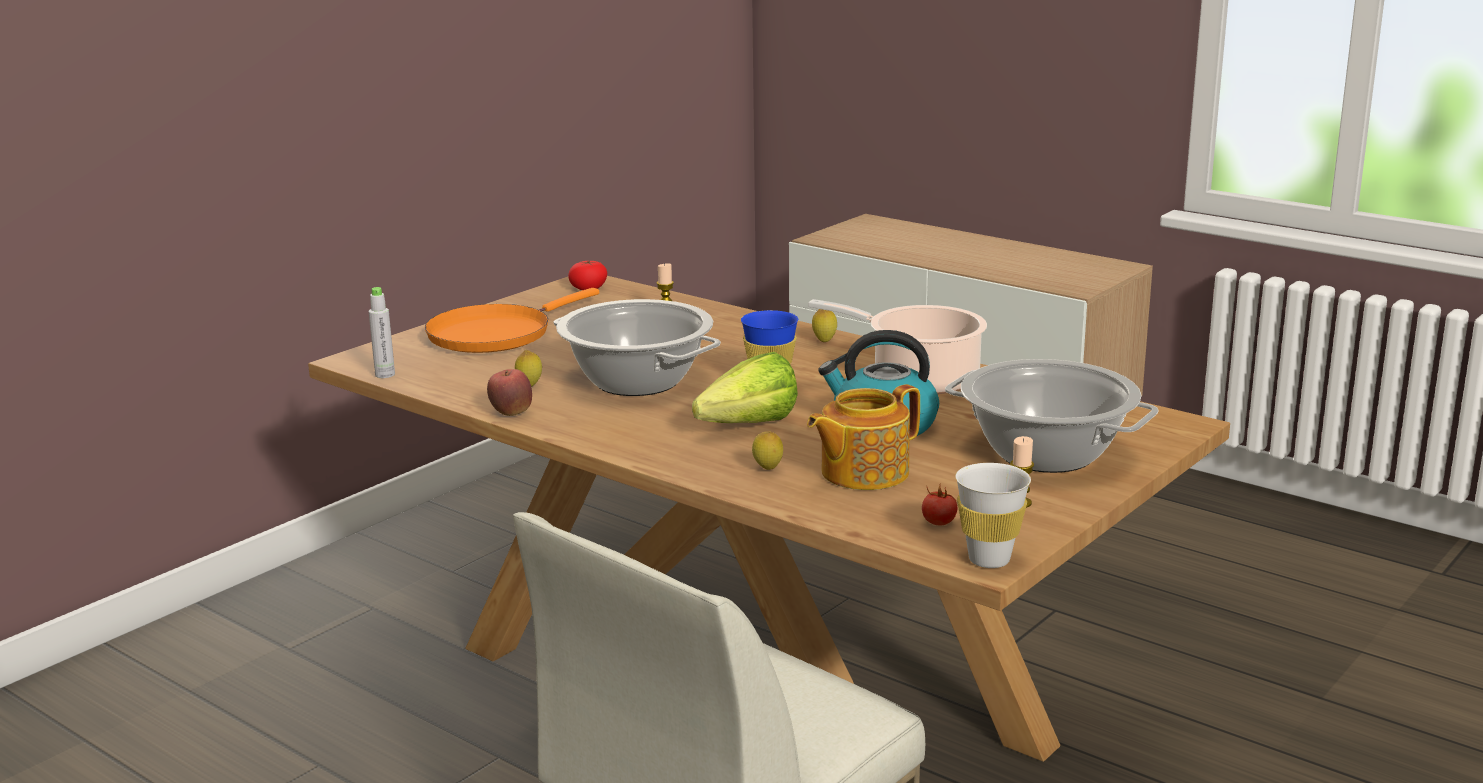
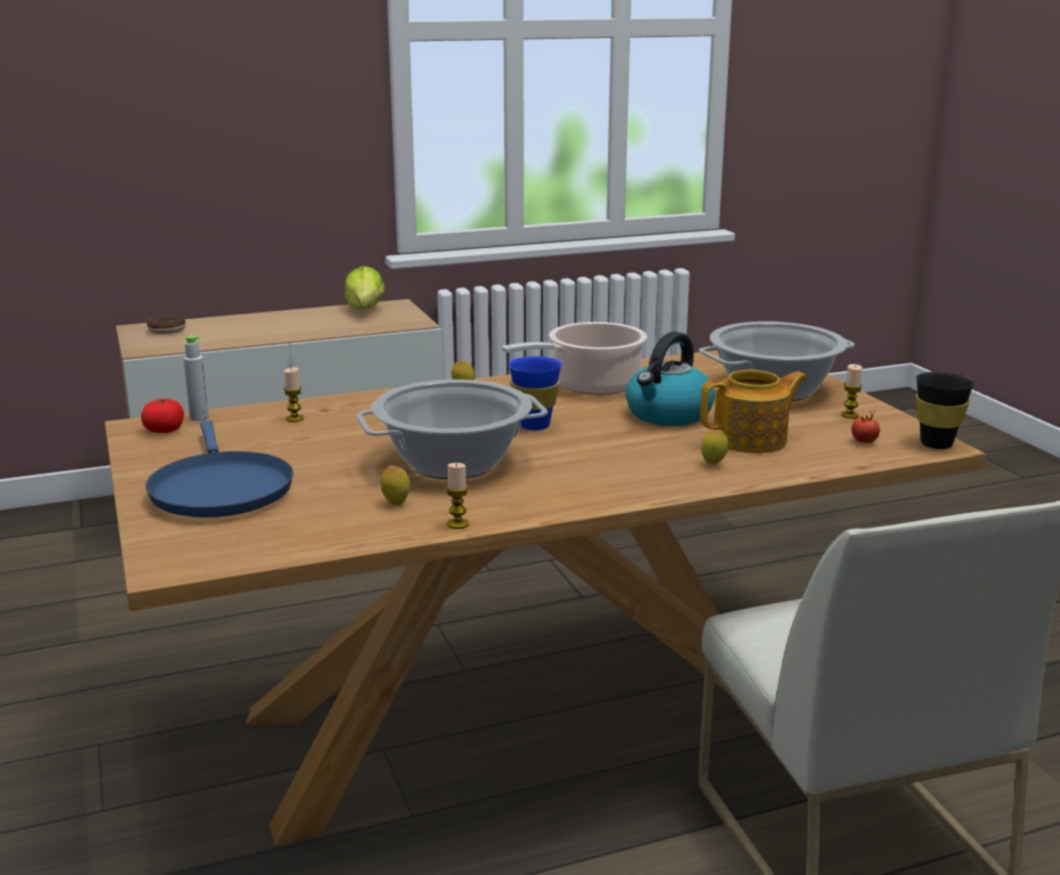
camera: 60 degrees left, 0 degrees up
grey bottle [369,287,395,378] -> grey bottle moved to [183,335,209,421]
orange frying pan [425,288,599,353] -> blue frying pan [146,421,293,518]
apple [487,369,532,416] -> candle [446,463,469,529]
lettuce [692,352,798,423] -> lettuce moved to [344,266,385,309]
teapot [807,384,920,490] -> teapot turned 105 degrees counterclockwise [700,370,807,453]
white cup [955,463,1031,568] -> black cup [916,372,974,449]
none -> donut [147,314,186,334]

